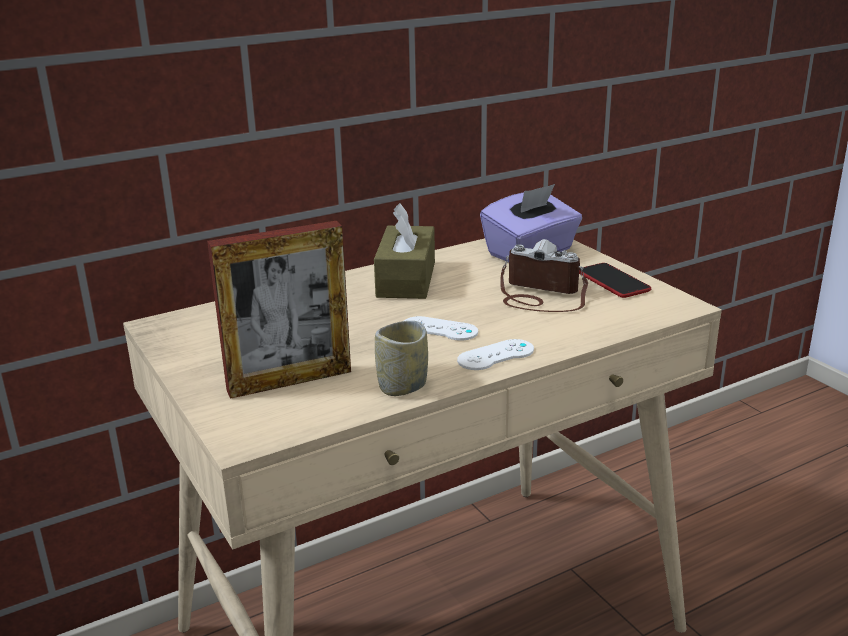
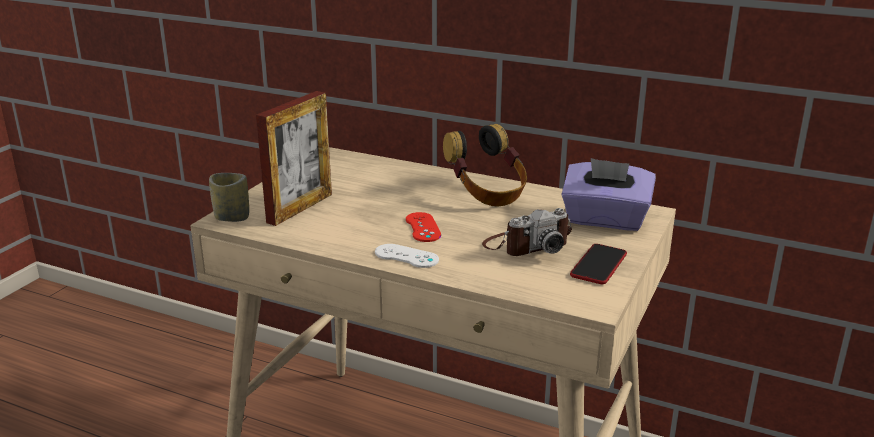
camera: 55 degrees right, 0 degrees up
picture frame [207,221,351,399] -> picture frame turned 90 degrees counterclockwise [256,91,332,226]
brown tissue box [374,203,435,299] -> headphones [443,124,527,207]
cup [375,321,428,396] -> cup moved to [209,173,249,222]
white game controller [404,316,478,341] -> red game controller [406,212,441,242]
camera [500,239,588,312] -> camera turned 75 degrees clockwise [482,208,572,256]

